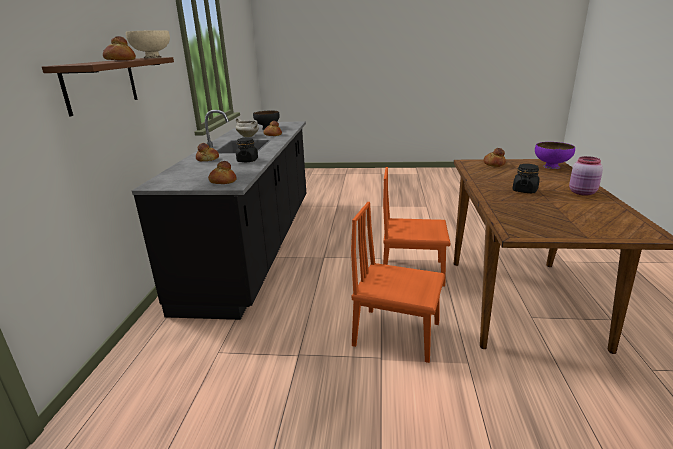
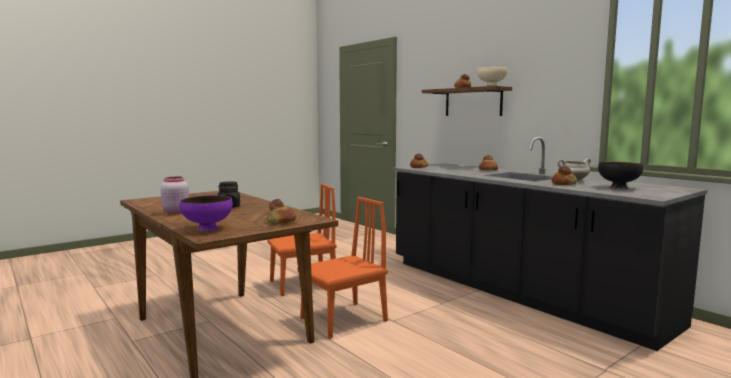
camera: 135 degrees right, 15 degrees down
black jar [236,137,258,162] -> none

